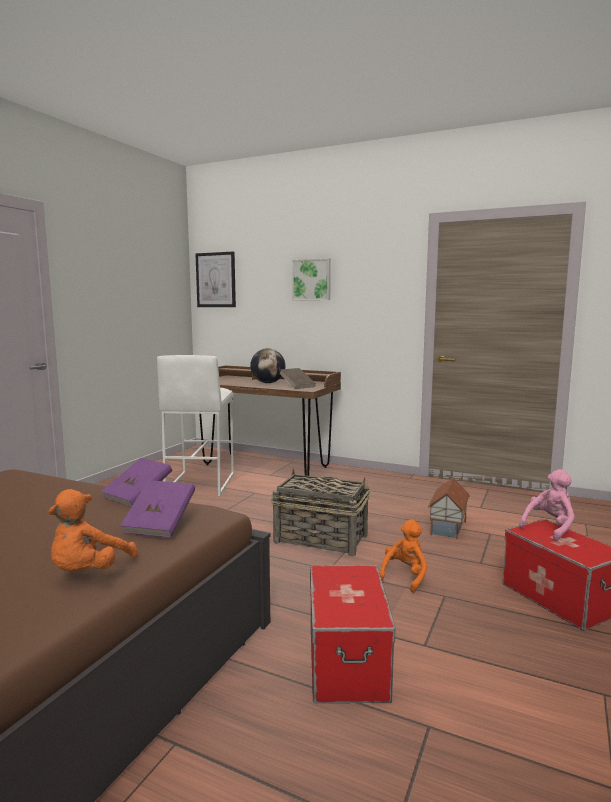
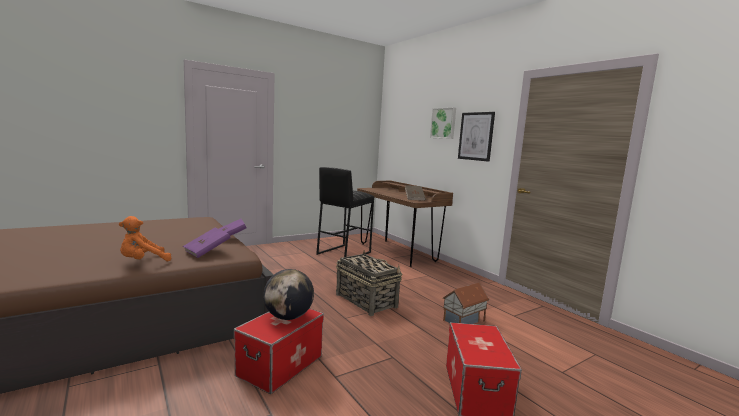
camera: 30 degrees right, 0 degrees up
white stool [157,355,234,496] -> black stool [316,167,374,257]
picture [195,251,236,307] -> picture moved to [458,112,495,162]
globe [250,348,285,383] -> globe moved to [263,269,314,320]
orange plush toy [380,520,427,593] -> none
pink plush toy [519,469,575,541] -> none

